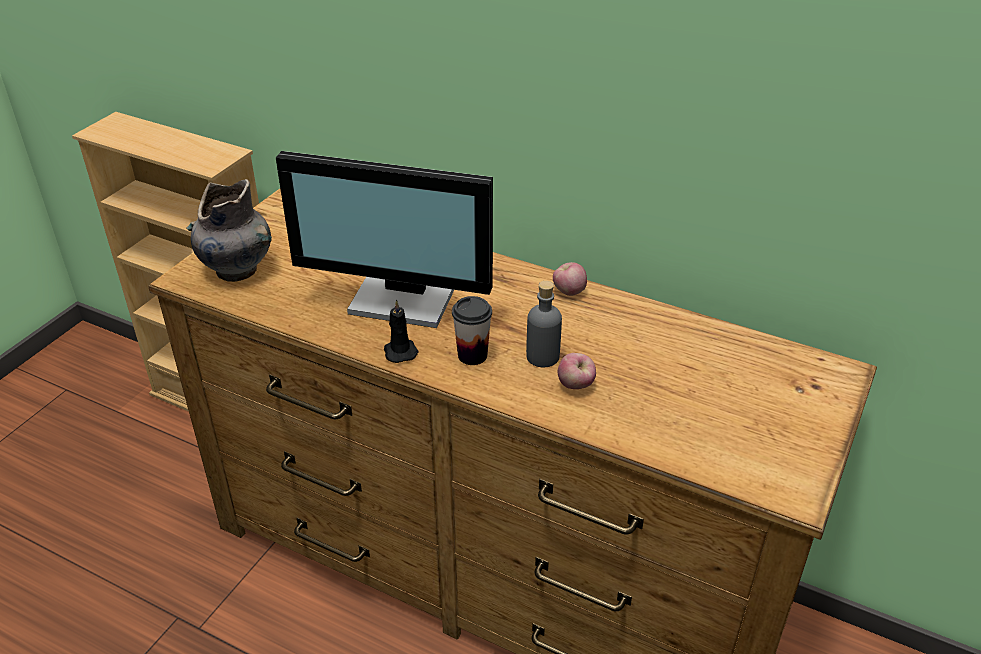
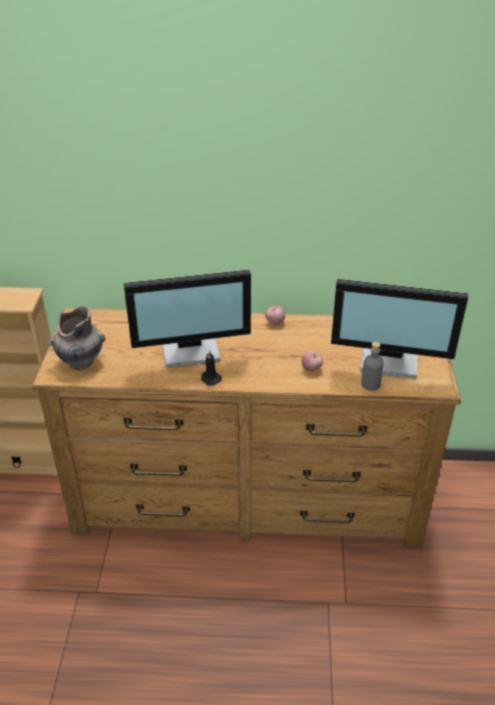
camera: 25 degrees left, 0 degrees up
cup [452,296,492,365] -> none
grey bottle [526,281,562,367] -> grey bottle moved to [361,342,384,391]
none -> monitor [331,279,468,379]

